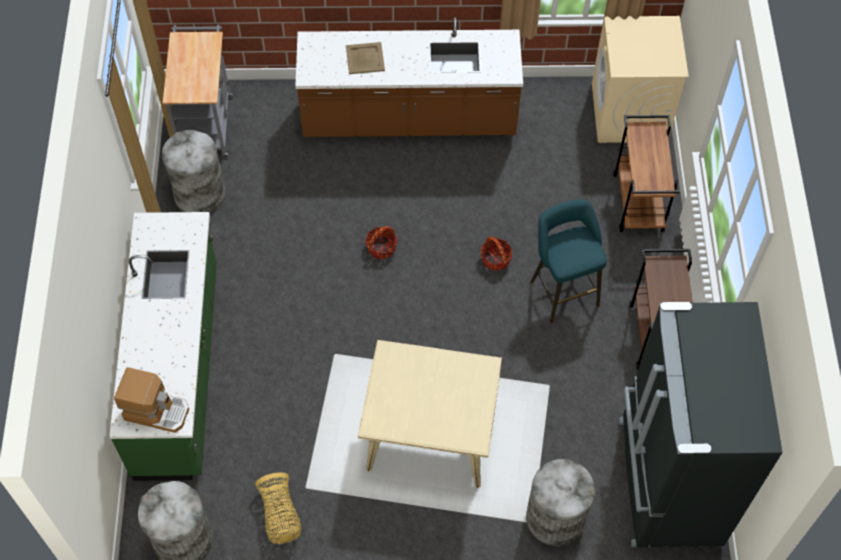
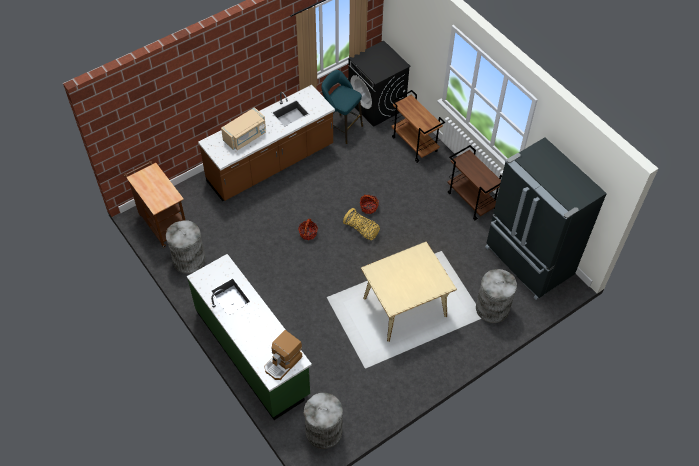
camera: 35 degrees left, 5 degrees down
coffee machine [114,367,189,433] -> coffee machine turned 150 degrees clockwise [264,330,302,380]
grey cart [163,25,233,158] -> brown cart [123,161,185,248]
basket [255,472,301,544] -> basket moved to [343,208,380,240]
beige tray [346,42,385,74] -> beige microwave [221,107,266,150]
turquoise stool [531,199,607,323] -> turquoise stool moved to [321,70,363,144]
beige washing machine [592,16,689,143] -> black washing machine [348,40,411,127]

